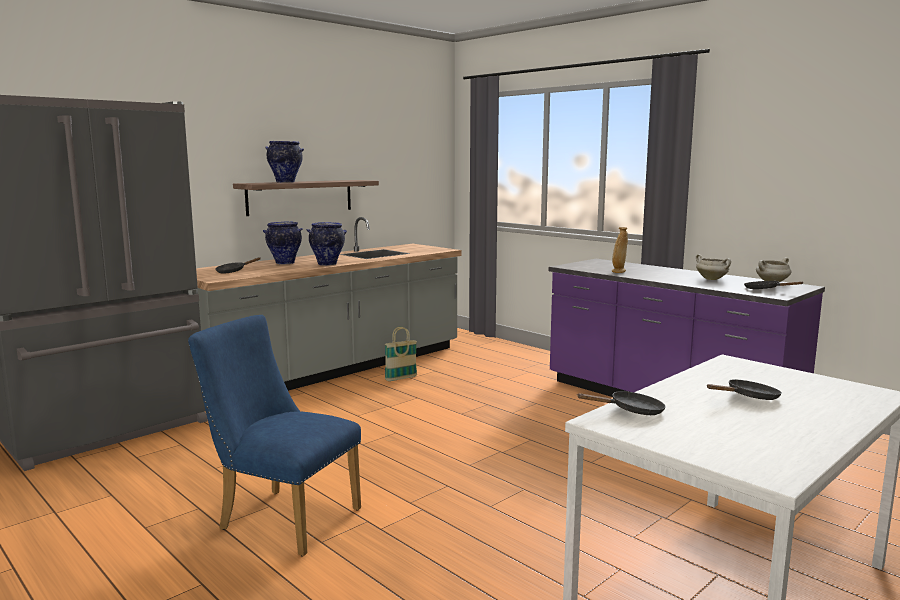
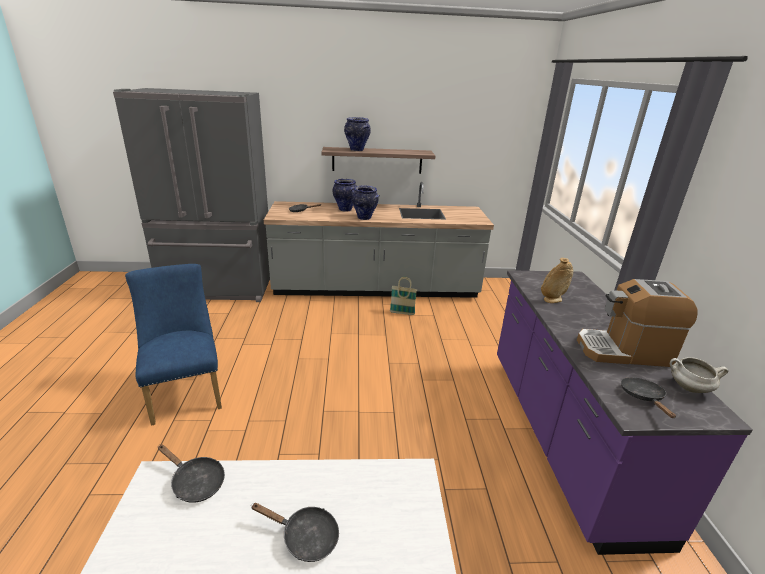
camera: 40 degrees right, 15 degrees up
white cooking pot [696,254,731,280] -> coffee machine [577,279,698,367]

